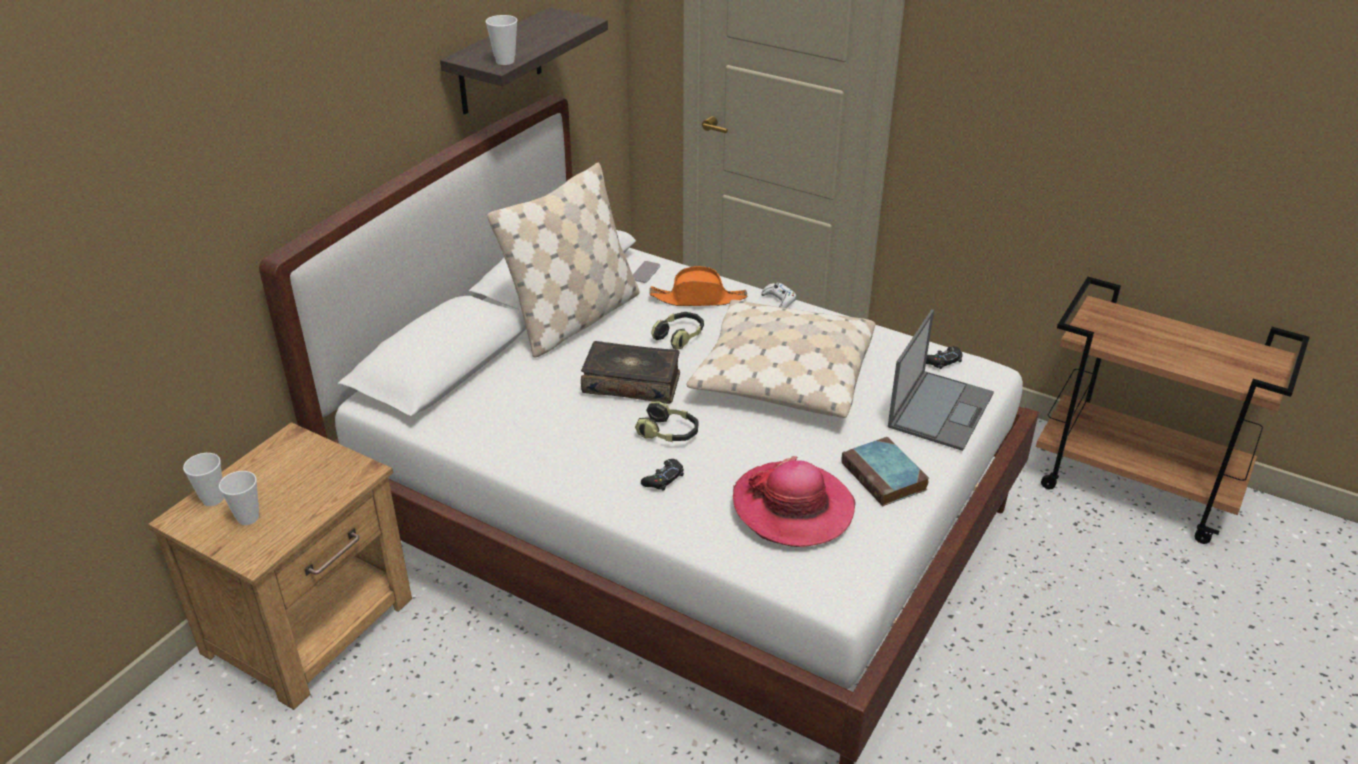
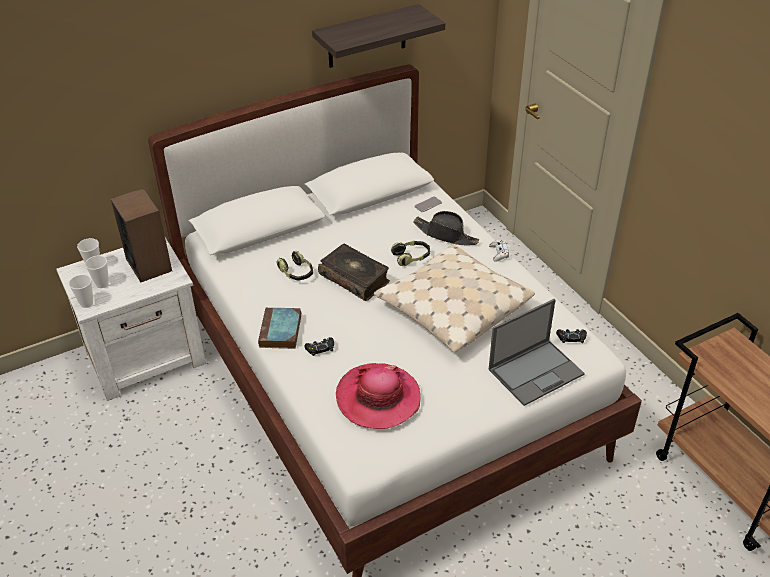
camera: 30 degrees right, 5 degrees up
brown nightstand [148,422,412,710] -> white nightstand [56,237,206,401]
cup [485,15,517,65] -> cup moved to [69,274,93,308]
beige pillow [487,163,639,357] -> none
headphones [635,401,698,442] -> headphones moved to [276,251,313,280]
orange hat [649,266,747,306] -> black hat [413,211,479,245]
book [841,437,929,506] -> book moved to [258,307,301,349]
none -> speaker [111,188,172,283]

